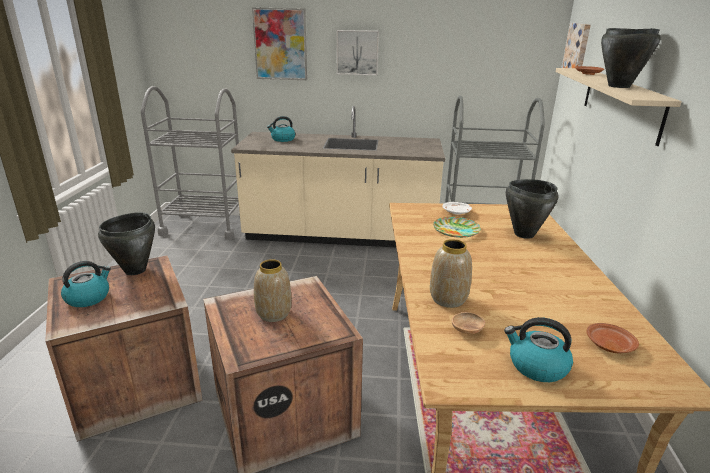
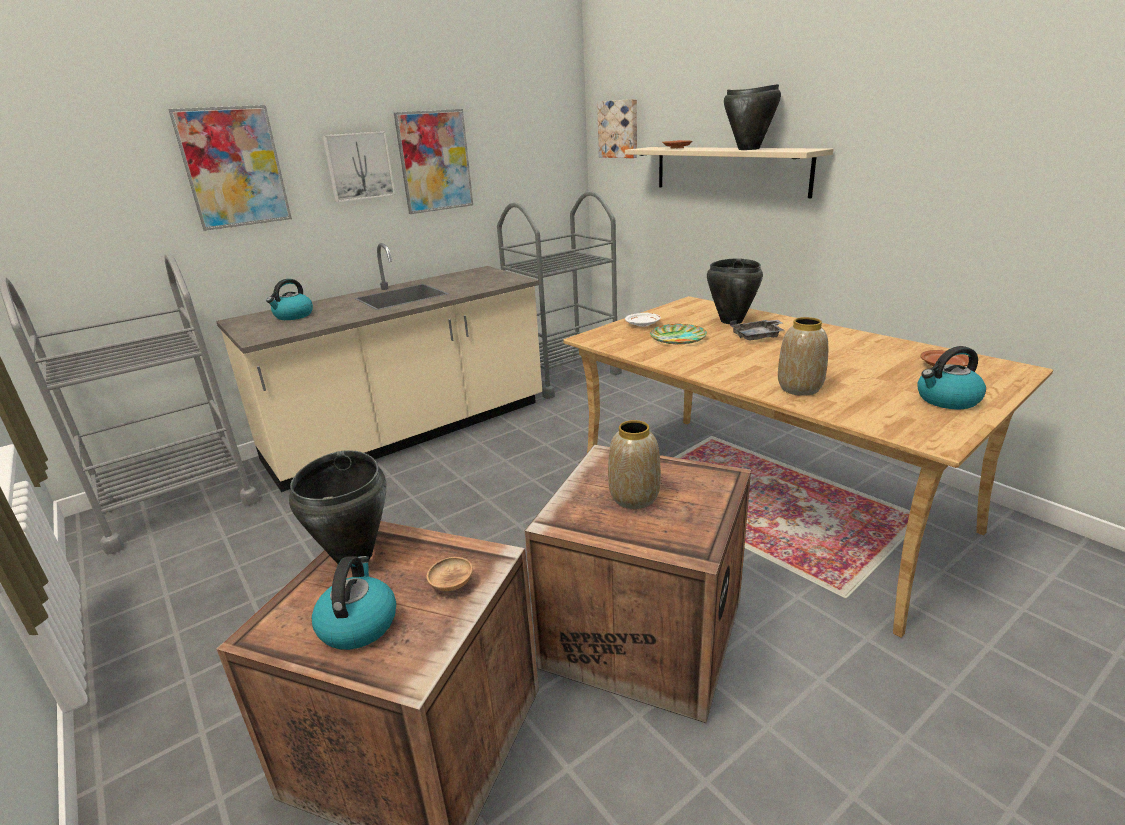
camera: 40 degrees left, 0 degrees up
brown bowl [452,312,485,334] -> brown bowl moved to [427,557,473,591]
none -> picture [394,109,473,214]
none -> grey tray [730,320,784,340]

